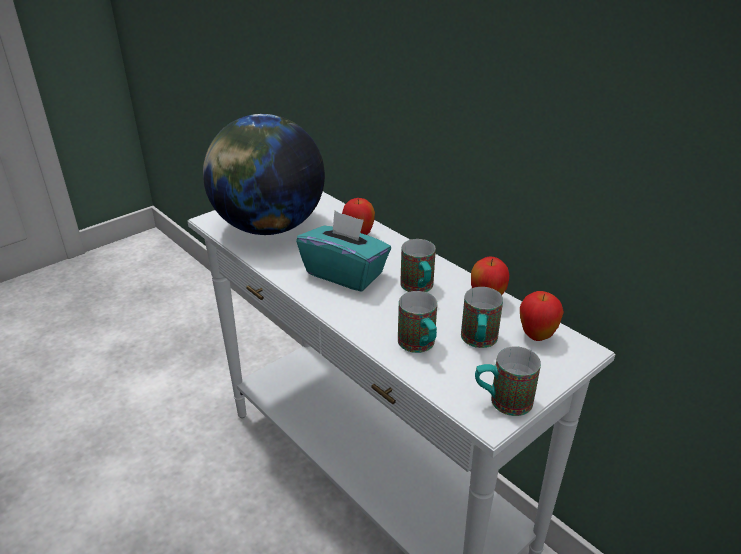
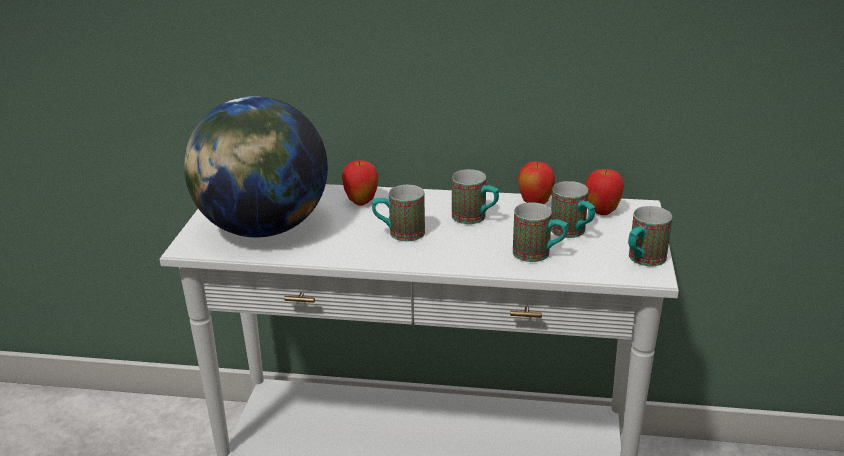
camera: 40 degrees left, 5 degrees down
turquoise tissue box [296,210,391,291] -> mug [372,185,425,241]

